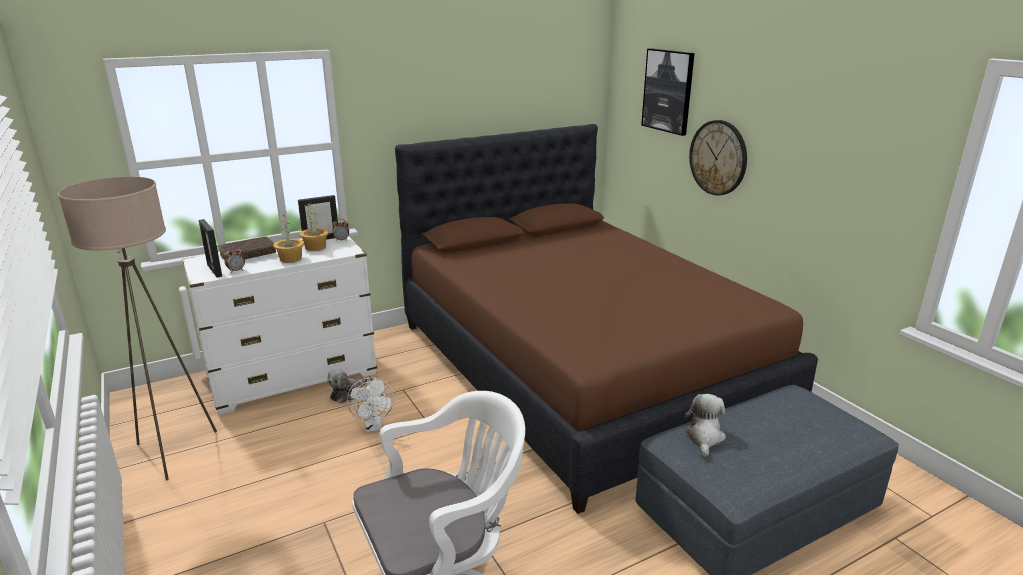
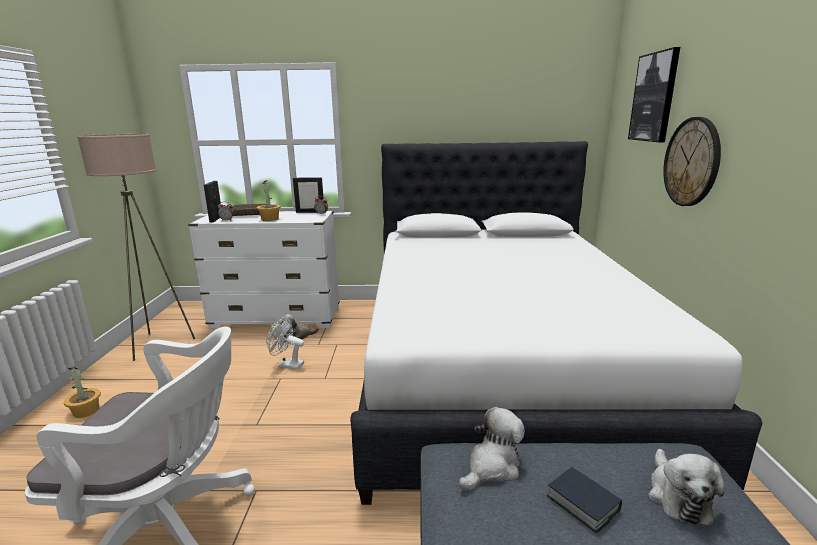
camera: 30 degrees right, 5 degrees down
potted plant [299,202,329,251] -> potted plant moved to [64,367,101,418]
white fan [347,377,394,432] -> white fan turned 90 degrees clockwise [266,318,304,370]
brown bed [395,124,818,514] -> white bed [350,141,763,505]
none -> book [547,467,622,533]
none -> plush toy [648,449,725,525]

